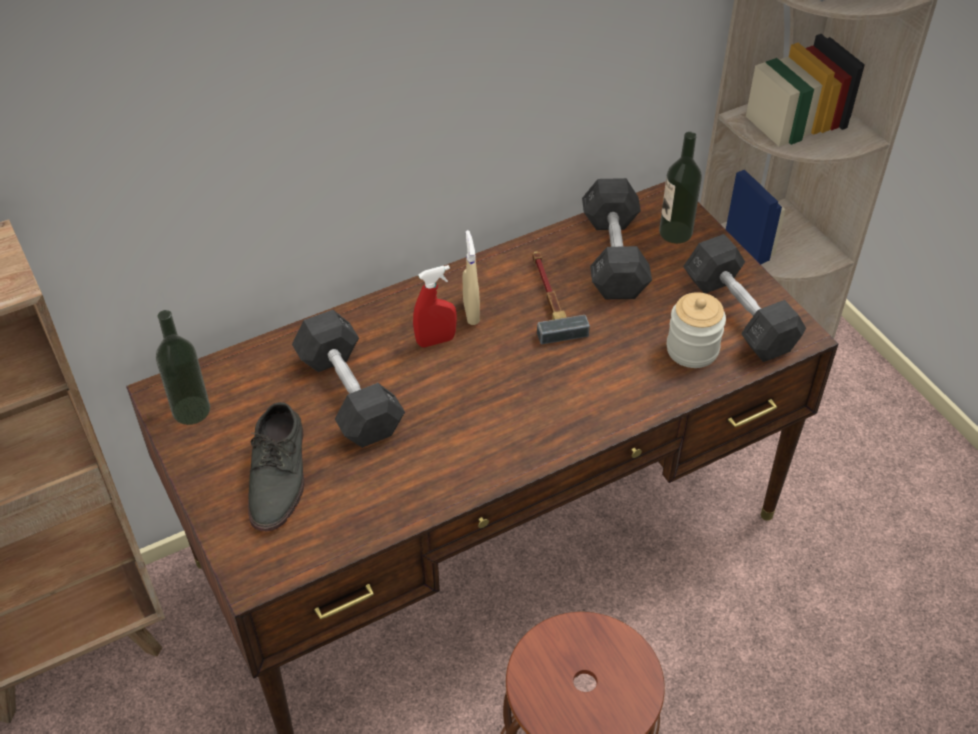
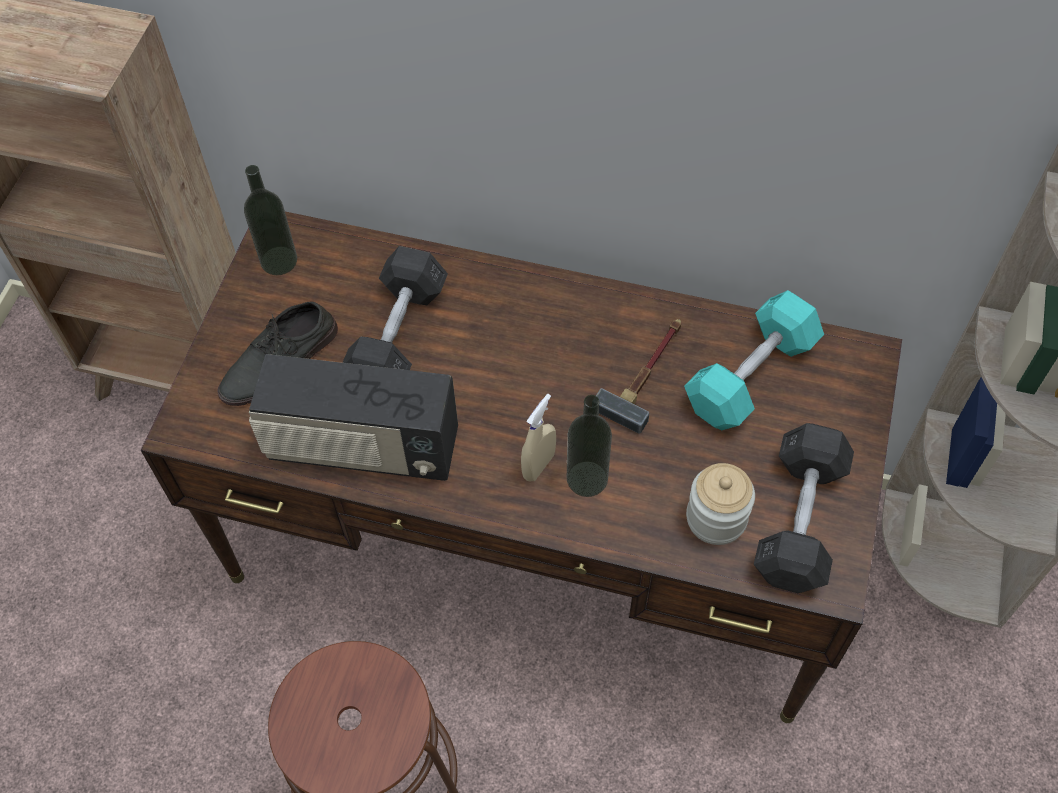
camera: 45 degrees right, 10 degrees up
red spray bottle [413,265,457,347] -> none
beige spray bottle [463,230,480,325] -> beige spray bottle moved to [521,394,556,481]
grey dumbbell [582,178,652,300] -> turquoise dumbbell [684,290,824,430]
bottle [659,132,702,244] -> bottle moved to [567,395,612,497]
none -> radio [249,354,458,481]

